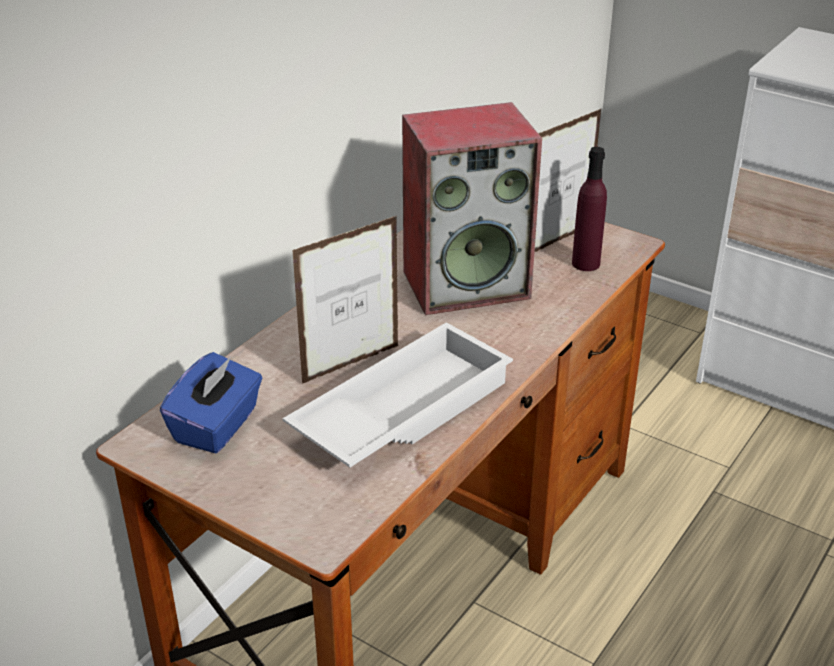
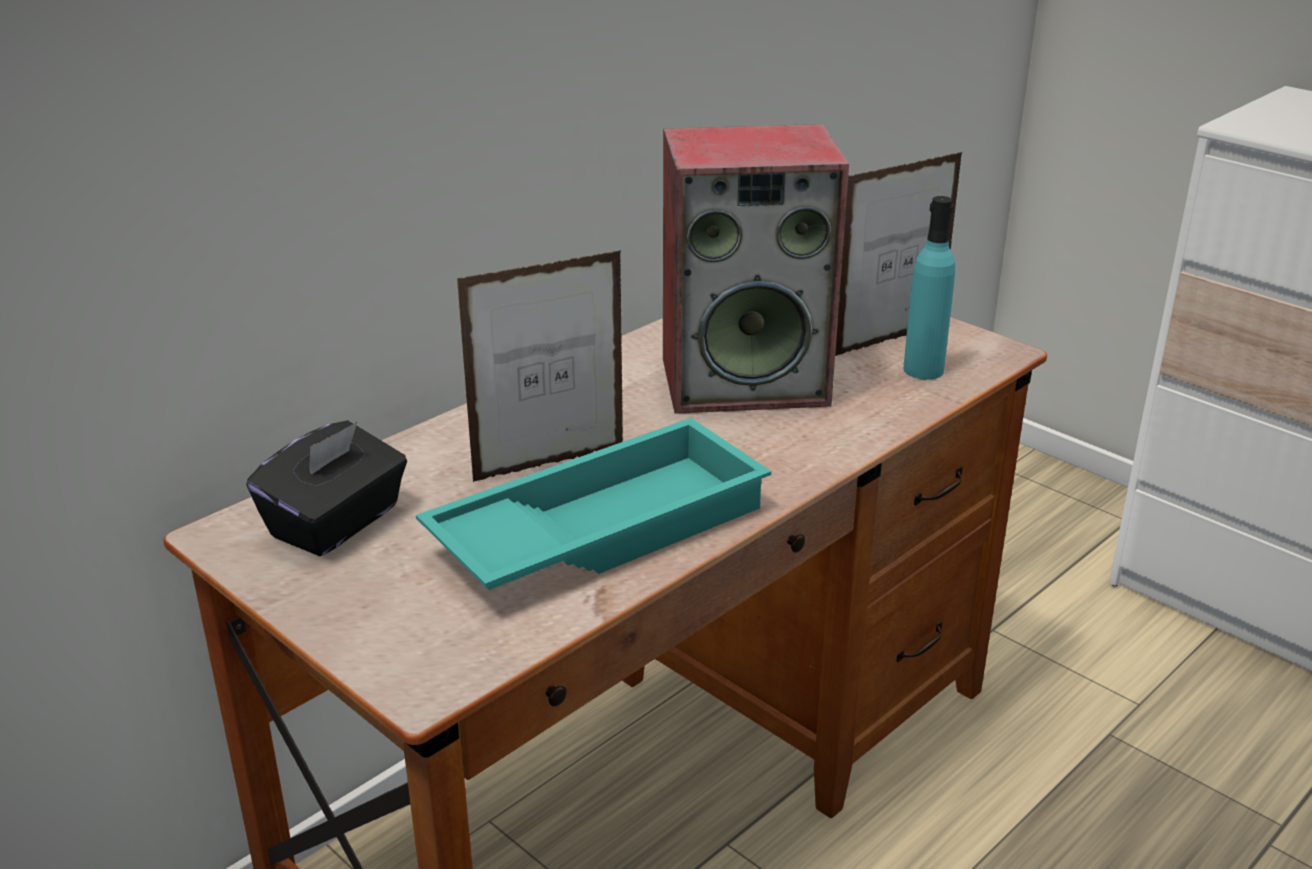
camera: 10 degrees right, 5 degrees down
blue tissue box [160,352,262,453] -> black tissue box [246,420,407,556]
white tray [283,322,513,467] -> turquoise tray [416,418,771,590]
purple bottle [572,147,607,271] -> turquoise bottle [903,196,955,379]

